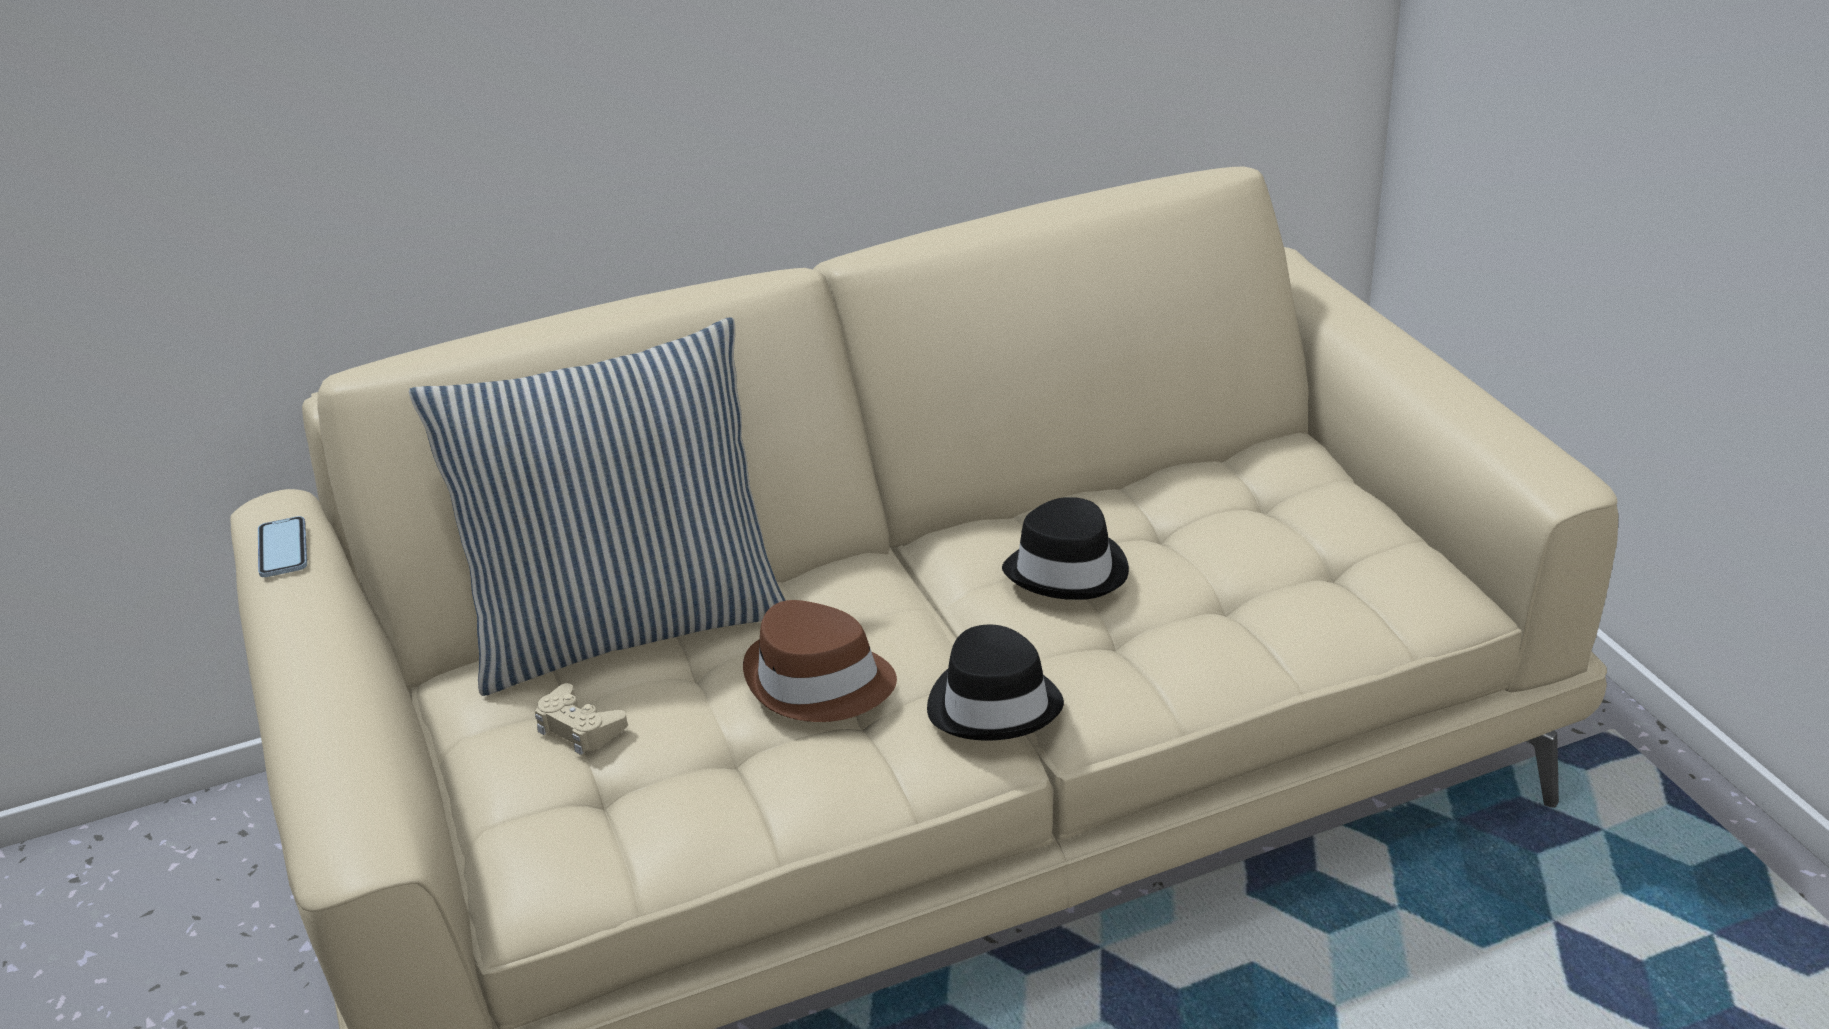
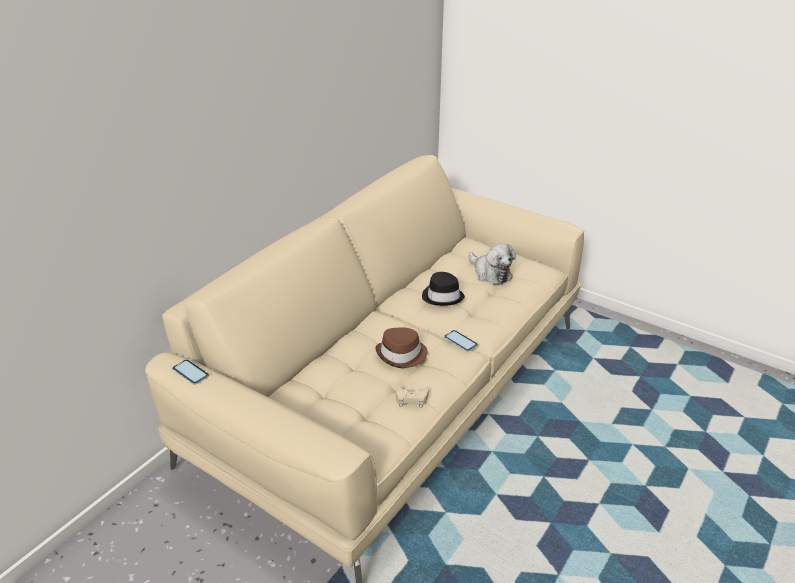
camera: 35 degrees left, 0 degrees up
pillow [409,317,786,696] -> none
beige game controller [535,683,628,755] -> beige game controller moved to [395,386,429,407]
black hat [927,625,1064,741] -> phone [444,330,478,352]
none -> plush toy [469,243,516,285]

